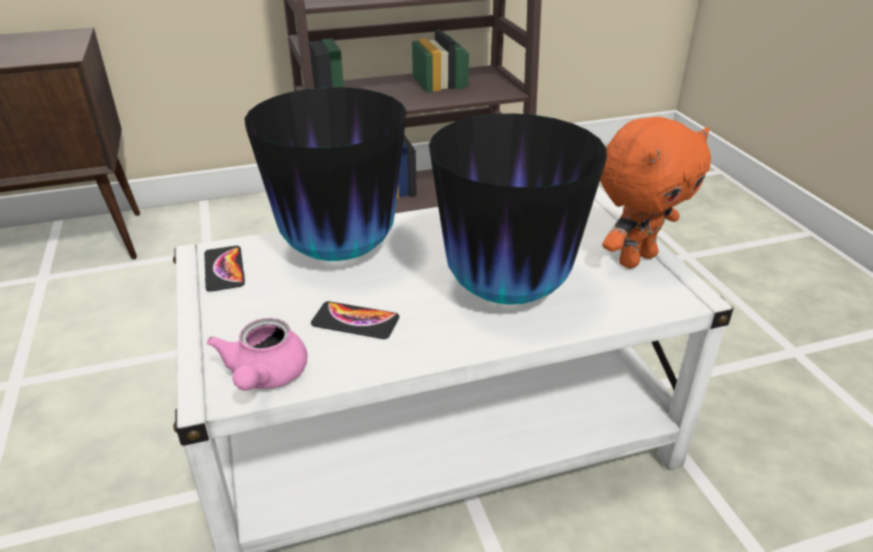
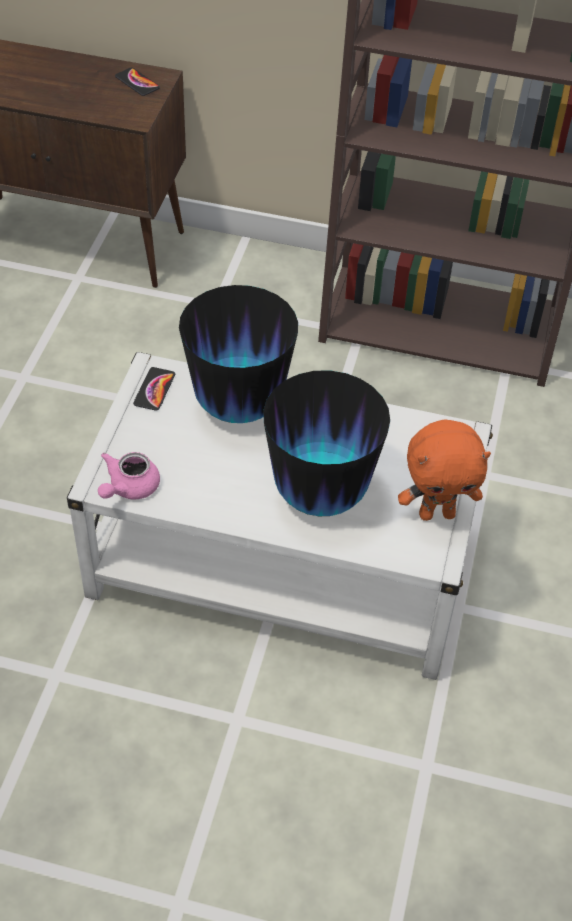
camera: 30 degrees right, 15 degrees up
phone [311,301,399,339] -> phone moved to [115,67,160,96]

